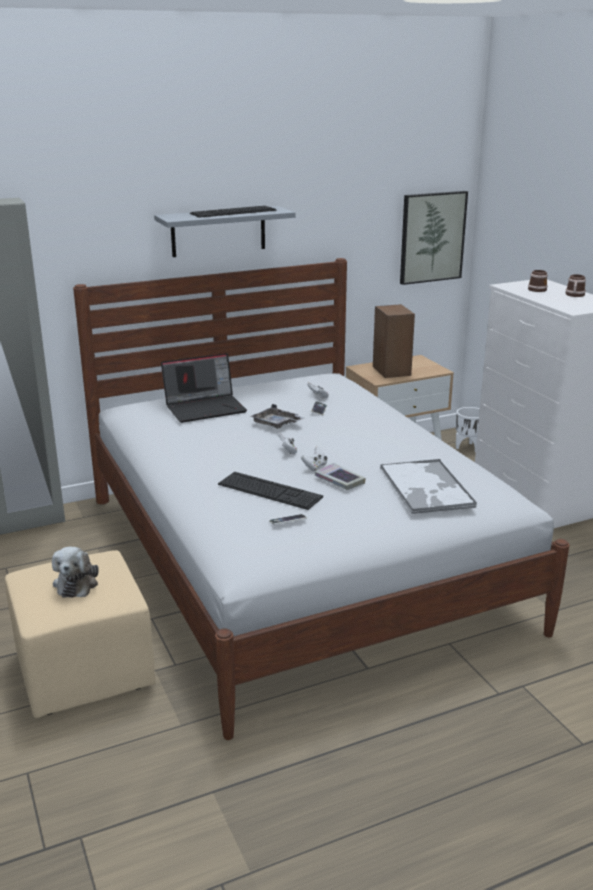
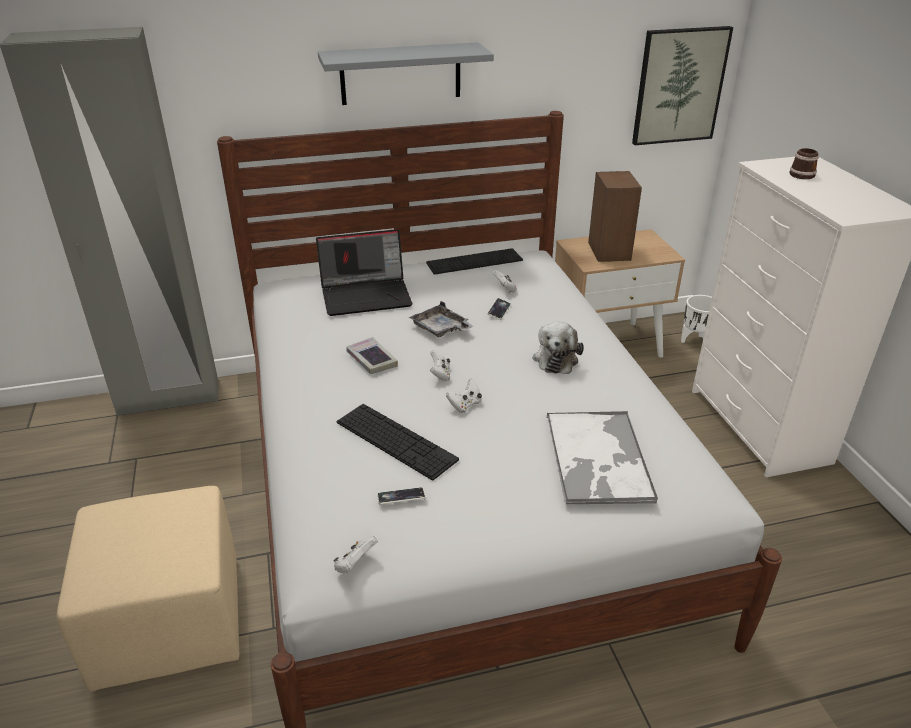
camera: 10 degrees right, 10 degrees up
plush toy [52,546,99,598] -> plush toy moved to [533,321,584,374]
keyboard [190,206,276,218] -> keyboard moved to [426,248,523,275]
book [315,463,365,490] -> book moved to [346,337,398,374]
mug [566,274,586,297] -> none
none -> white game controller [333,536,378,573]

